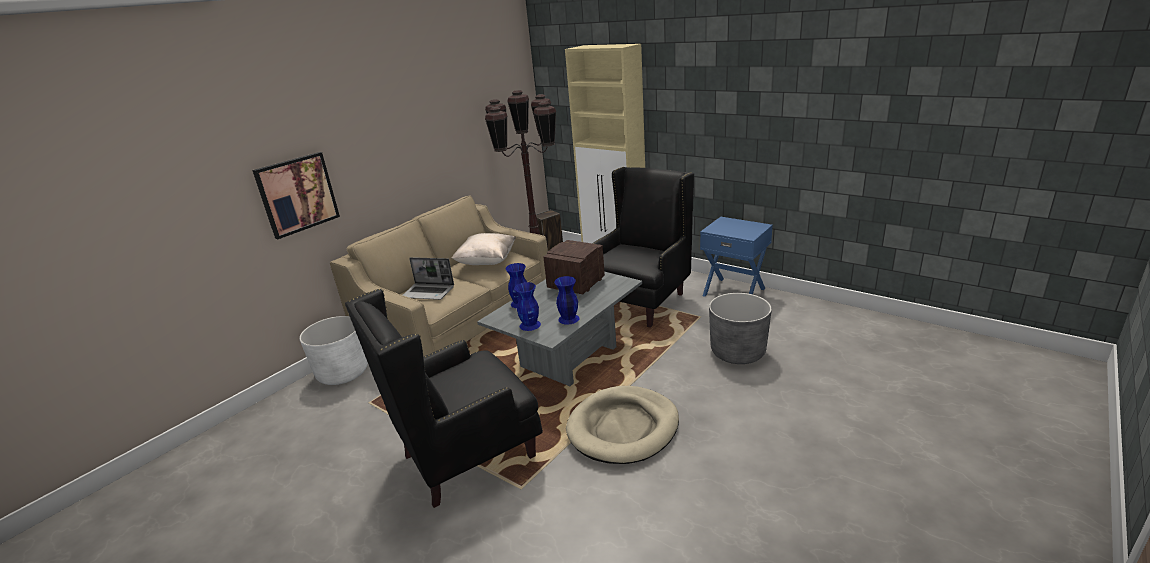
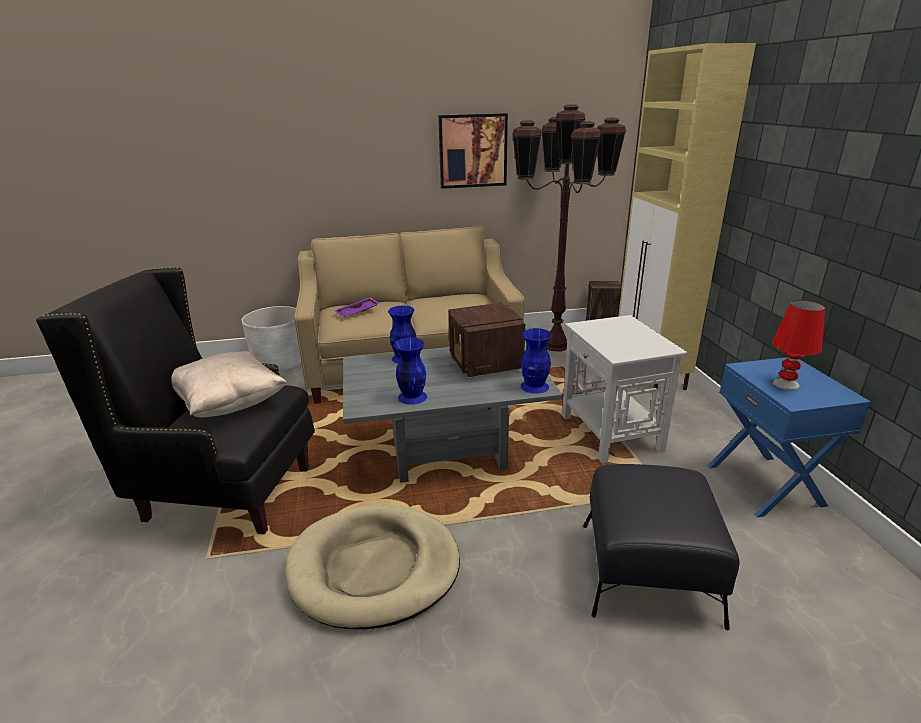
camera: 40 degrees right, 0 degrees up
picture [252,152,340,239] -> picture moved to [438,113,508,189]
laptop [403,257,454,300] -> purple tray [334,297,380,317]
beige pillow [452,233,516,265] -> beige pillow moved to [171,351,287,417]
blue vase [514,282,541,331] -> blue vase moved to [521,328,552,394]
radio [543,240,605,294] -> radio turned 90 degrees counterclockwise [449,303,525,377]
black armchair [592,167,694,328] -> white side table [562,315,687,463]
grey planter [709,293,772,364] -> black ottoman [583,464,740,630]
none -> red table lamp [772,300,825,390]

